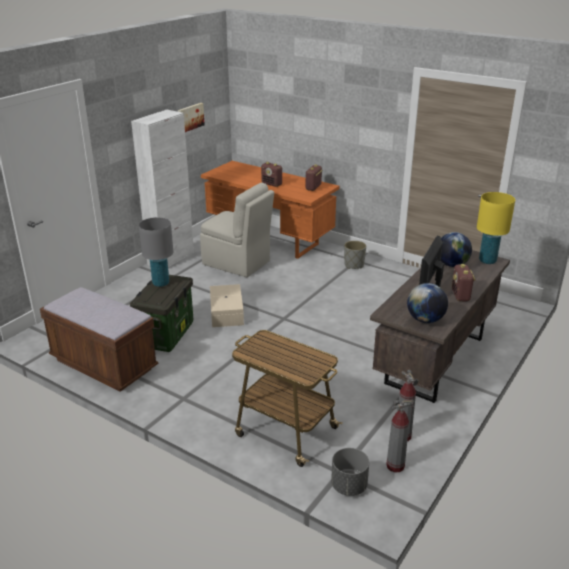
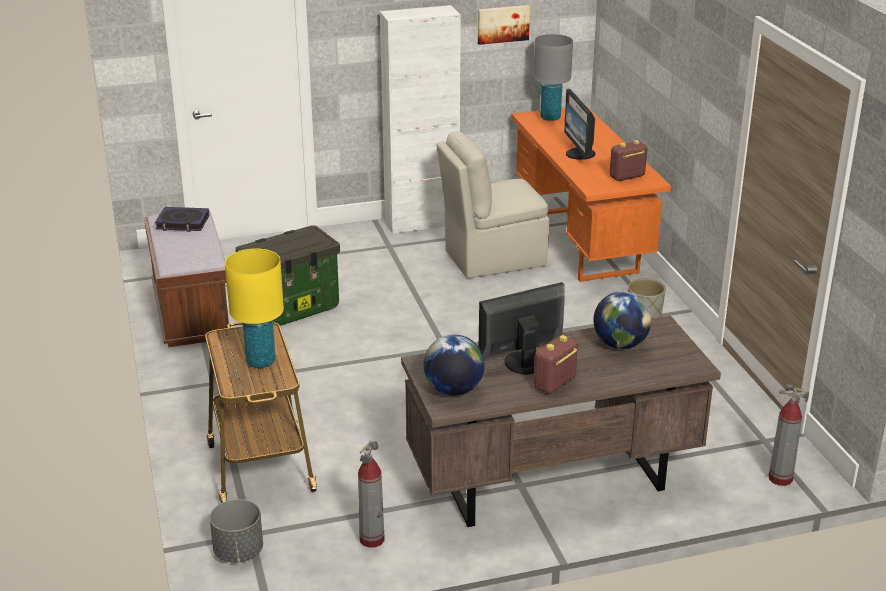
camera: 40 degrees right, 0 degrees up
grey table lamp [139,217,173,287] -> grey table lamp moved to [533,34,573,121]
beige chair [200,183,274,277] -> beige chair turned 90 degrees clockwise [436,131,549,279]
beige storage box [210,284,244,327] -> none
radio [261,162,282,187] -> monitor [564,89,595,160]
fire extinguisher [386,400,414,472] -> fire extinguisher moved to [768,384,809,486]
yellow table lamp [477,192,515,264] -> yellow table lamp moved to [225,249,284,368]
none -> book [155,207,209,232]

